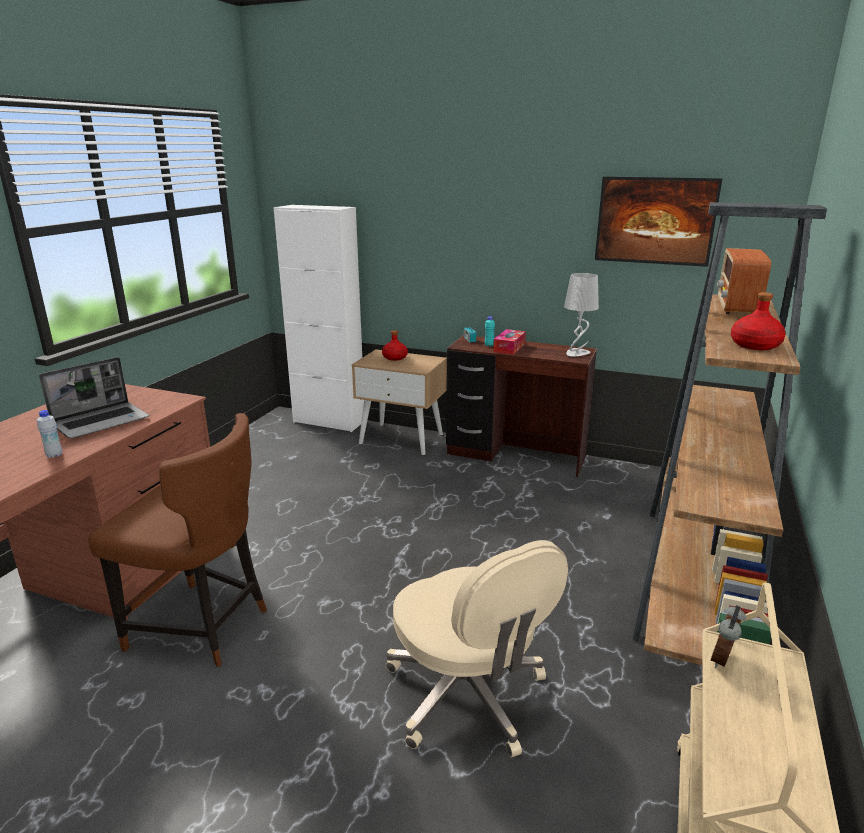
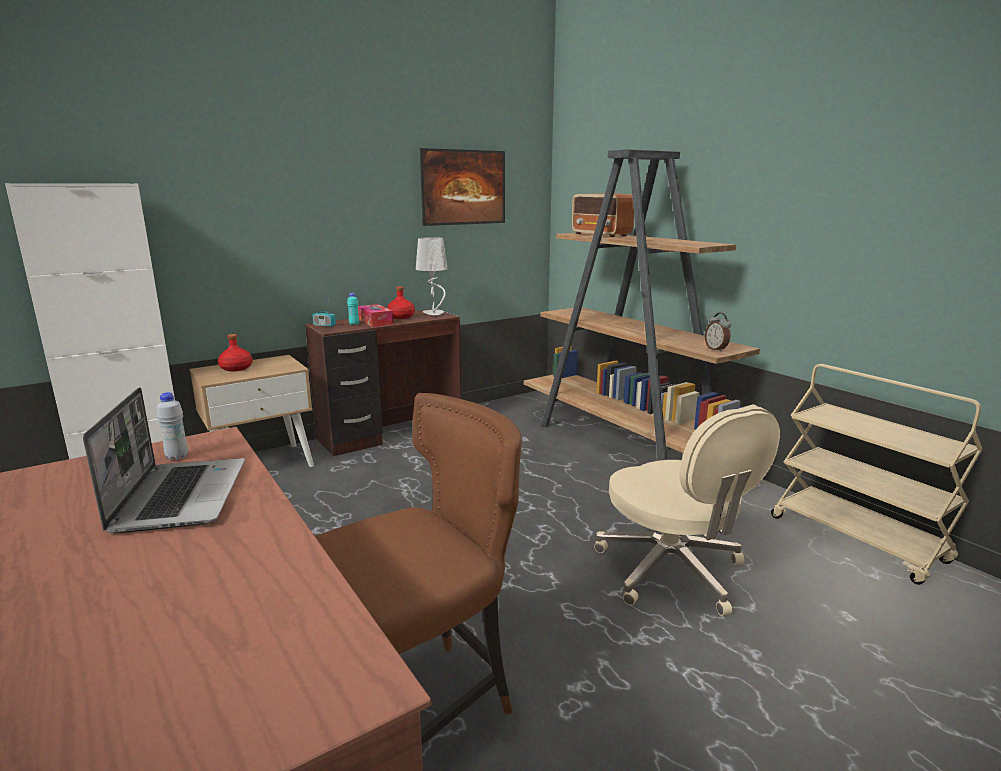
camera: 55 degrees left, 5 degrees down
white bottle [37,410,62,458] -> white bottle moved to [157,392,188,460]
beige office chair [386,540,568,758] -> beige office chair turned 60 degrees clockwise [594,406,780,616]
alarm clock [710,605,746,669] -> alarm clock moved to [705,313,731,352]
red bottle [731,292,786,350] -> red bottle moved to [387,286,415,319]

